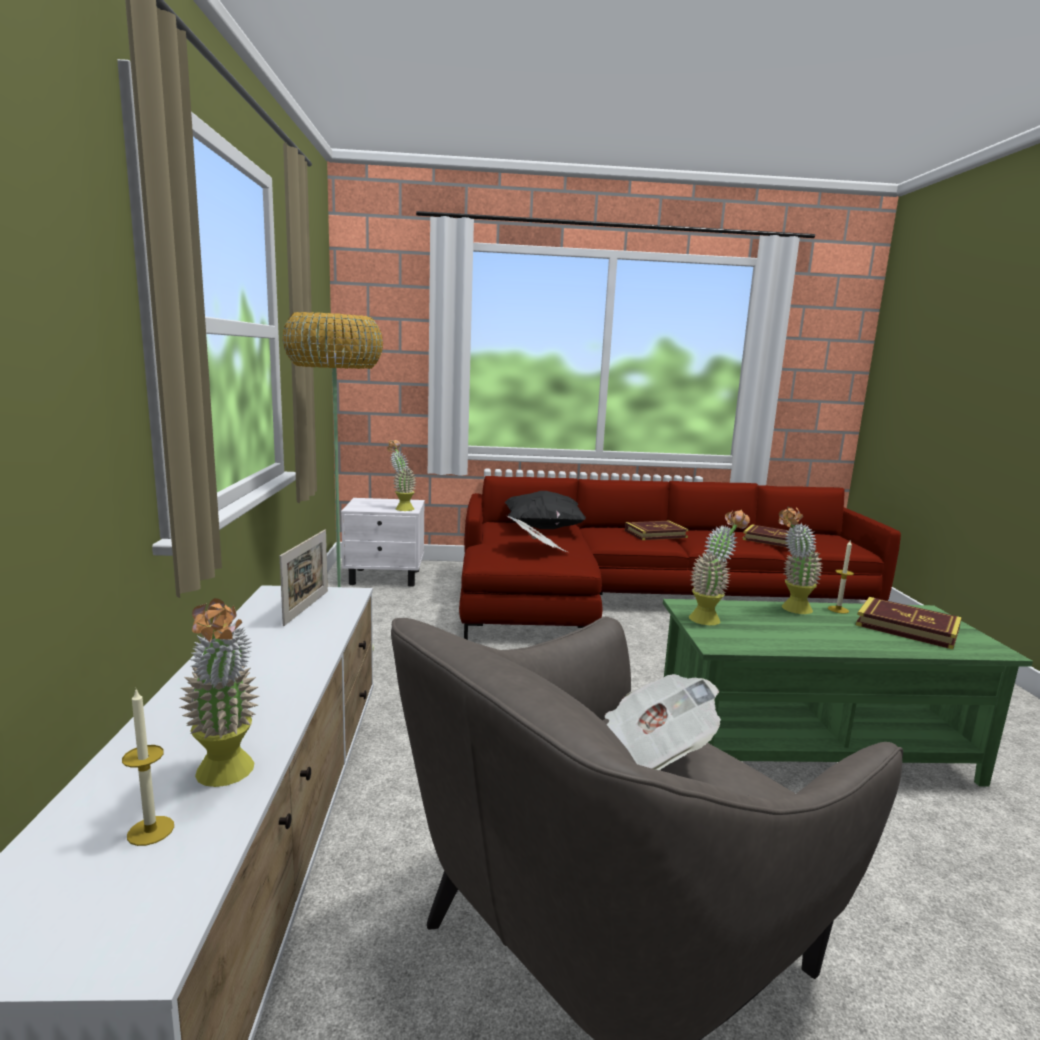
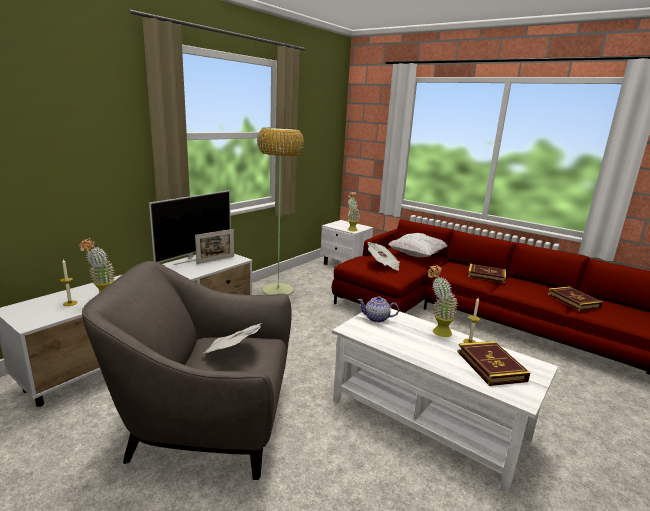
camera: 40 degrees right, 5 degrees up
black pillow [505,491,586,529] -> white pillow [389,233,447,257]
green coffee table [663,599,1033,787] -> white coffee table [332,309,558,494]
potted plant [689,510,750,625] -> teapot [358,296,399,323]
none -> television [149,190,231,265]

